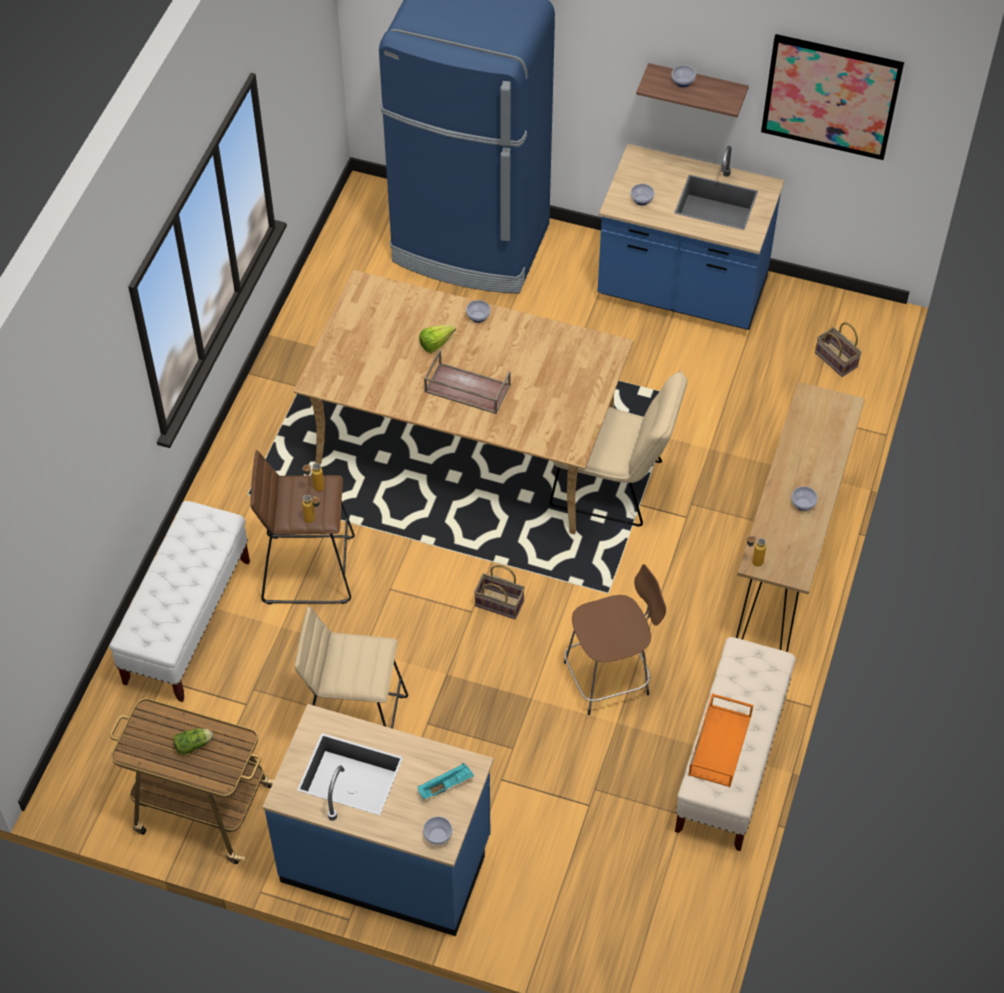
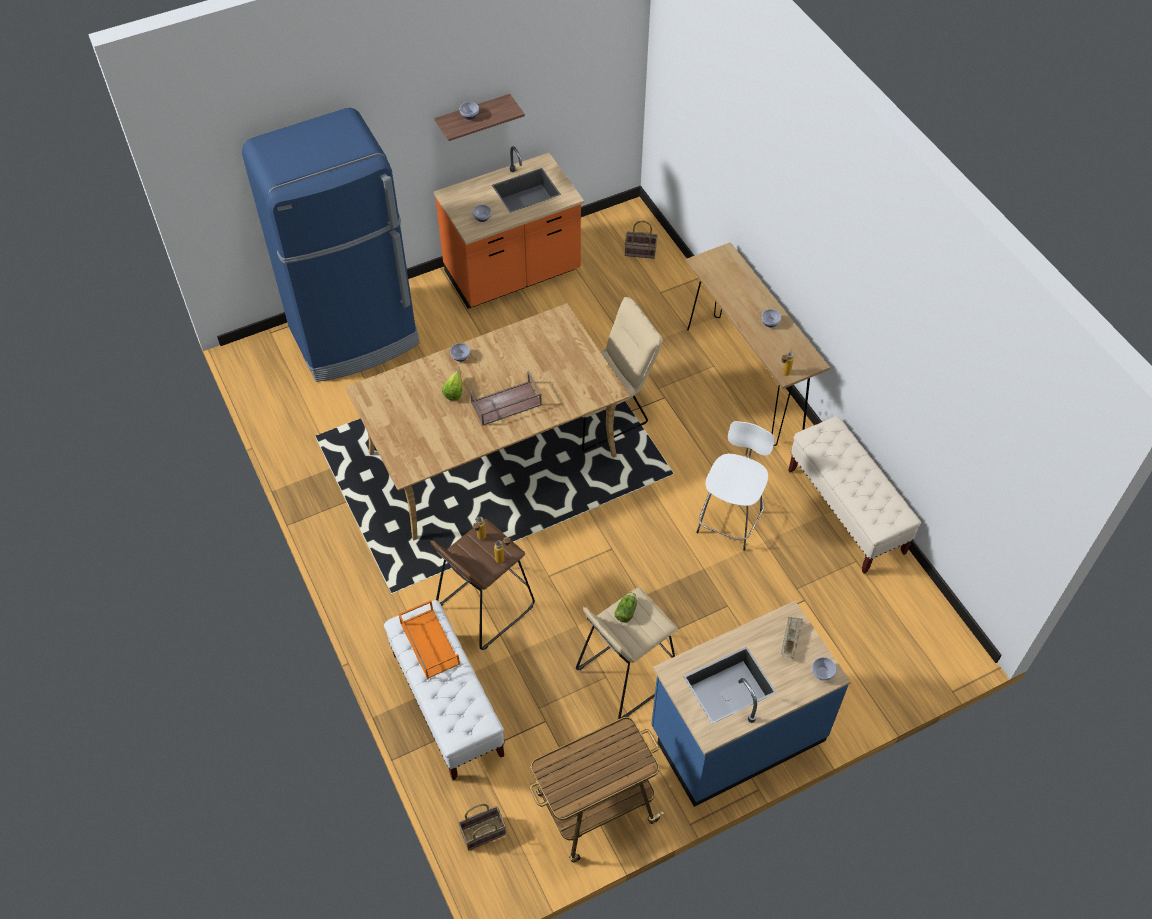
camera: 45 degrees left, 0 degrees up
lettuce [173,728,213,755] -> lettuce moved to [614,592,637,622]
turquoise tray [418,763,474,799] -> beige tray [781,617,803,659]
basket [474,565,525,619] -> basket moved to [458,804,506,851]
brown stool [564,564,666,715] -> white stool [696,421,775,551]
blue counter [597,144,784,330] -> orange counter [434,146,584,309]
orange tray [688,693,753,787] -> orange tray moved to [398,600,460,679]
picture [761,34,904,160] -> none

